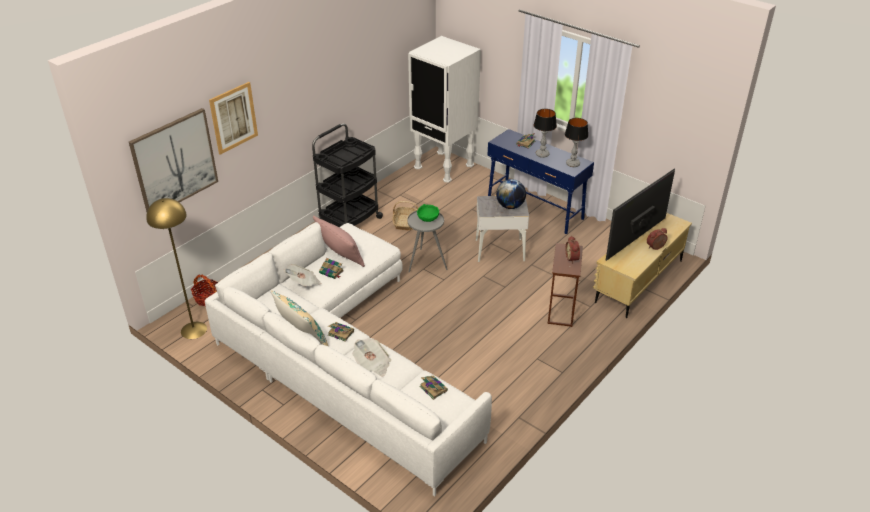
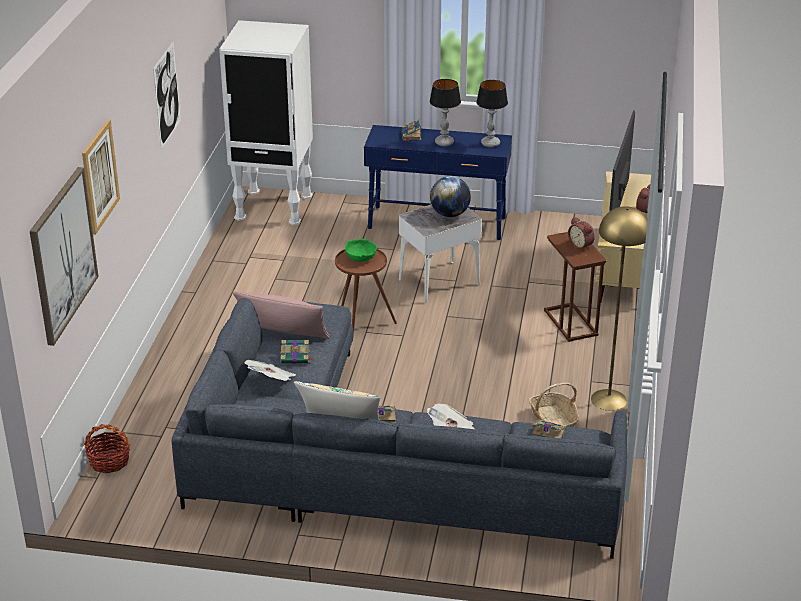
camera: 30 degrees left, 5 degrees down
yellow floor lamp [146,198,207,339] -> yellow floor lamp moved to [591,206,648,411]
white sofa [205,222,492,497] -> blue sofa [172,298,627,559]
black cart [312,124,383,227] -> none
basket [392,201,419,231] -> basket moved to [529,383,579,427]
grey side table [407,210,448,272] -> brown side table [335,249,397,342]
none -> picture [153,42,181,149]

